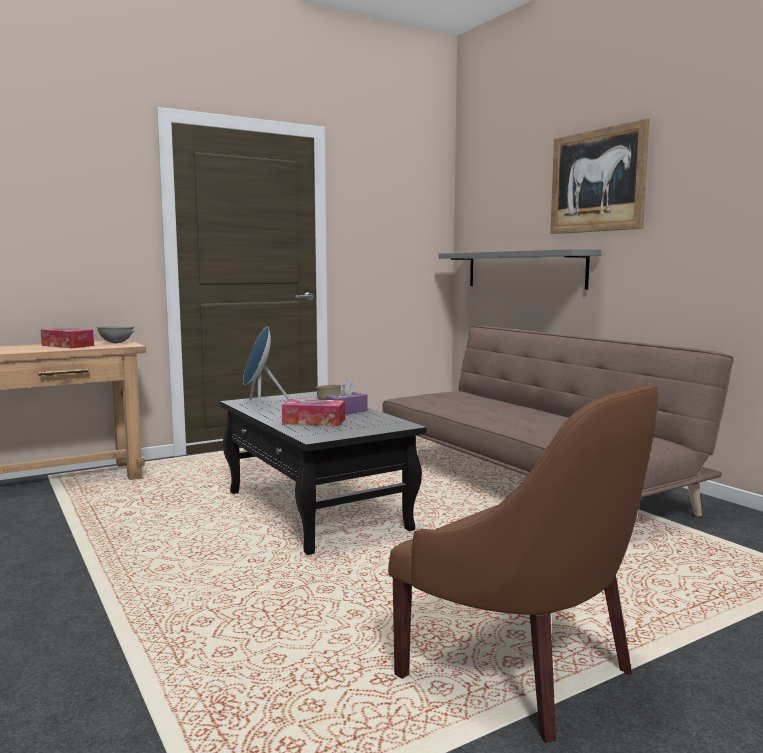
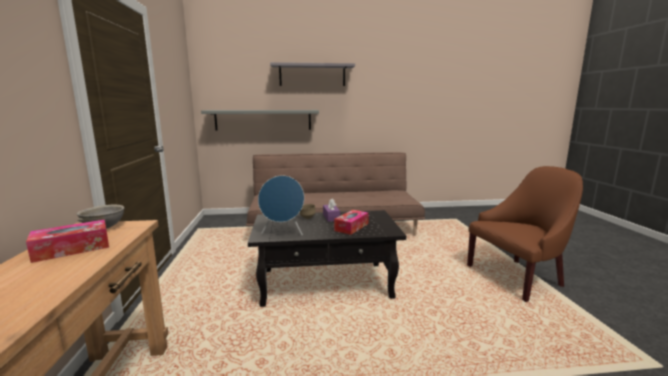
camera: 65 degrees left, 5 degrees up
picture [550,118,650,234] -> grey shelf [270,62,355,86]

